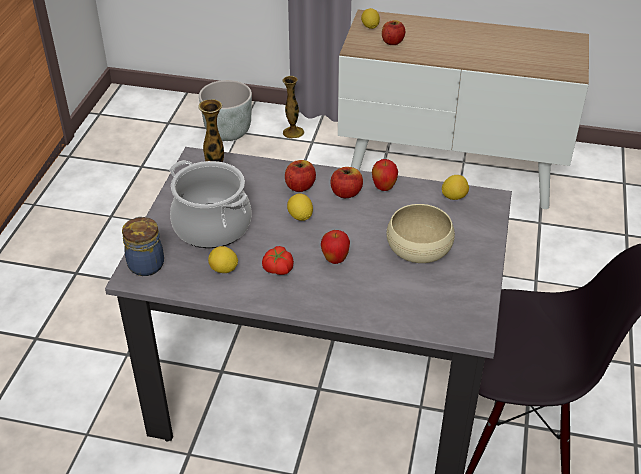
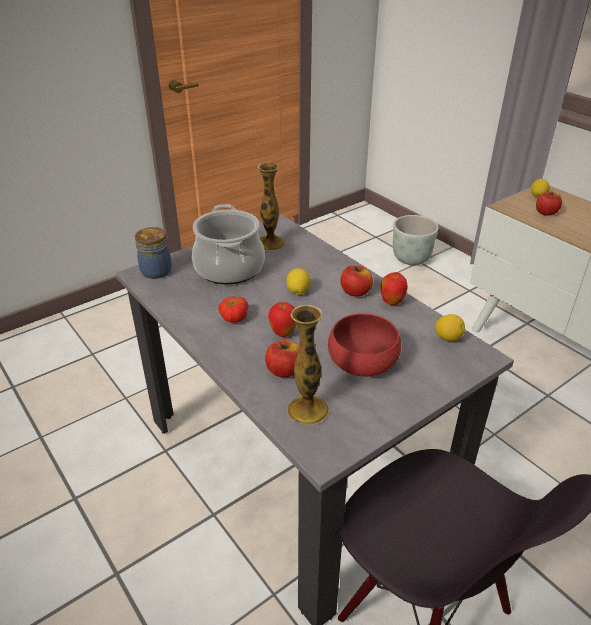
camera: 40 degrees right, 5 degrees down
lemon [208,246,238,273] -> none
vase [282,76,304,139] -> vase moved to [287,305,329,425]
apple [285,160,316,192] -> apple moved to [265,340,299,377]
beige bowl [387,204,455,263] -> red bowl [328,313,401,377]

